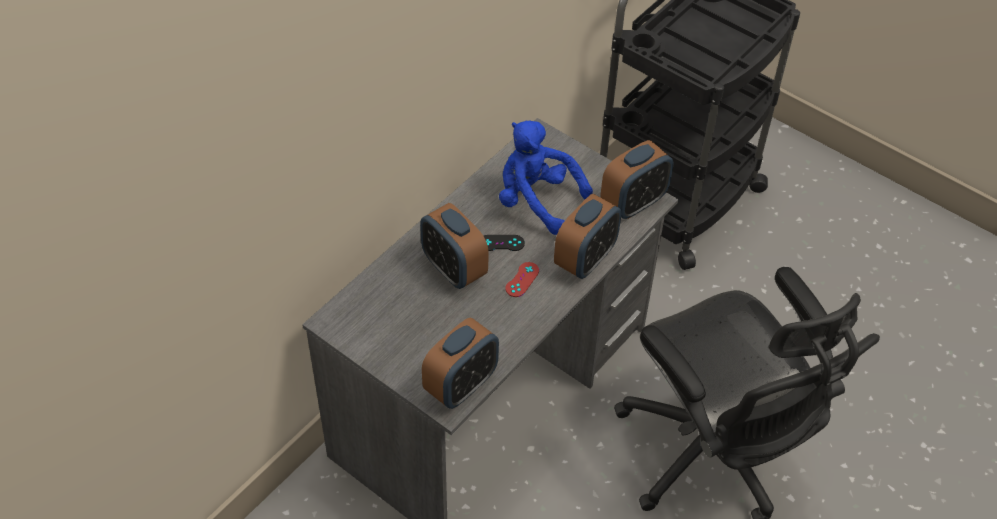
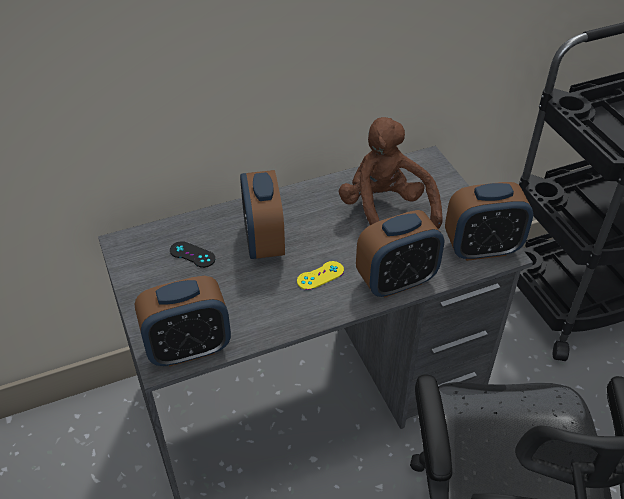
camera: 30 degrees right, 5 degrees down
black game controller [484,235,525,251] -> black game controller moved to [170,241,215,268]
blue plush toy [499,120,593,235] -> brown plush toy [339,117,443,229]
red game controller [505,262,539,297] -> yellow game controller [297,261,344,290]

